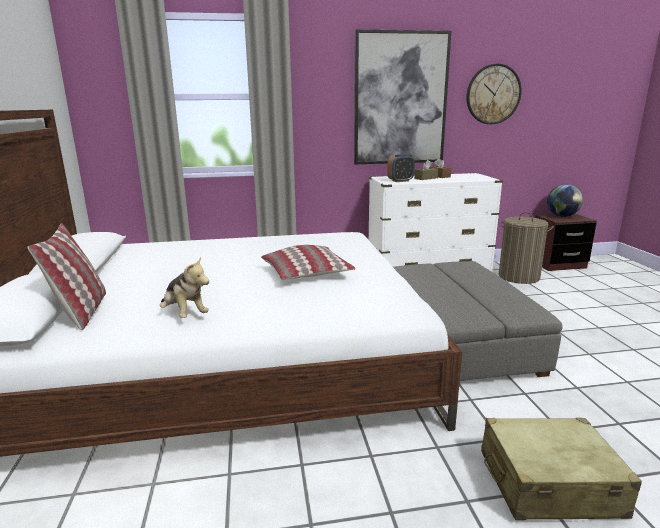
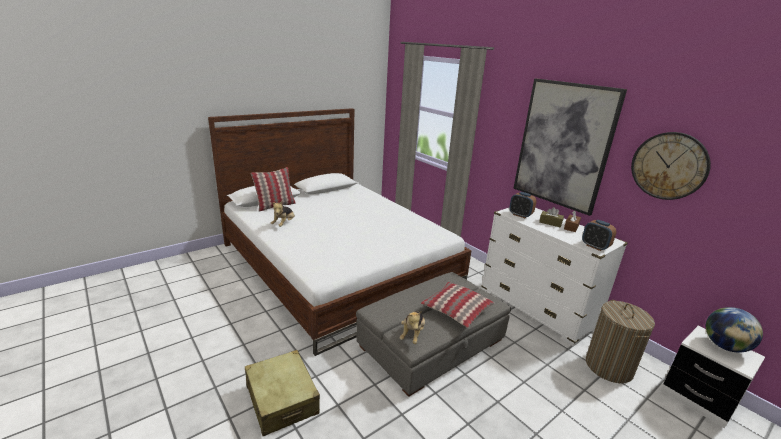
camera: 60 degrees right, 5 degrees up
pillow [261,245,356,280] -> pillow moved to [421,282,495,328]
brown nightstand [535,214,597,271] -> white nightstand [661,326,765,428]
none -> plush toy [400,311,425,344]
none -> alarm clock [582,220,616,251]

